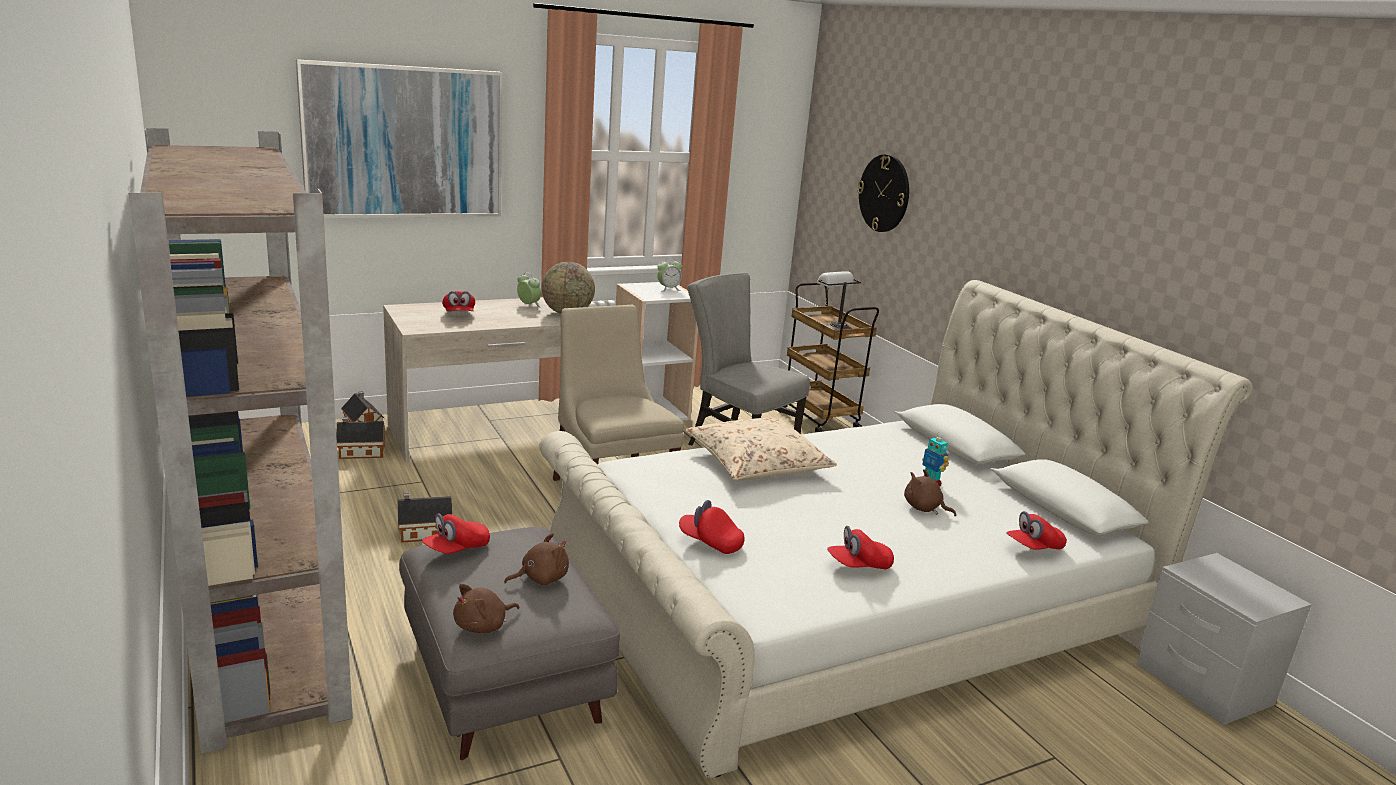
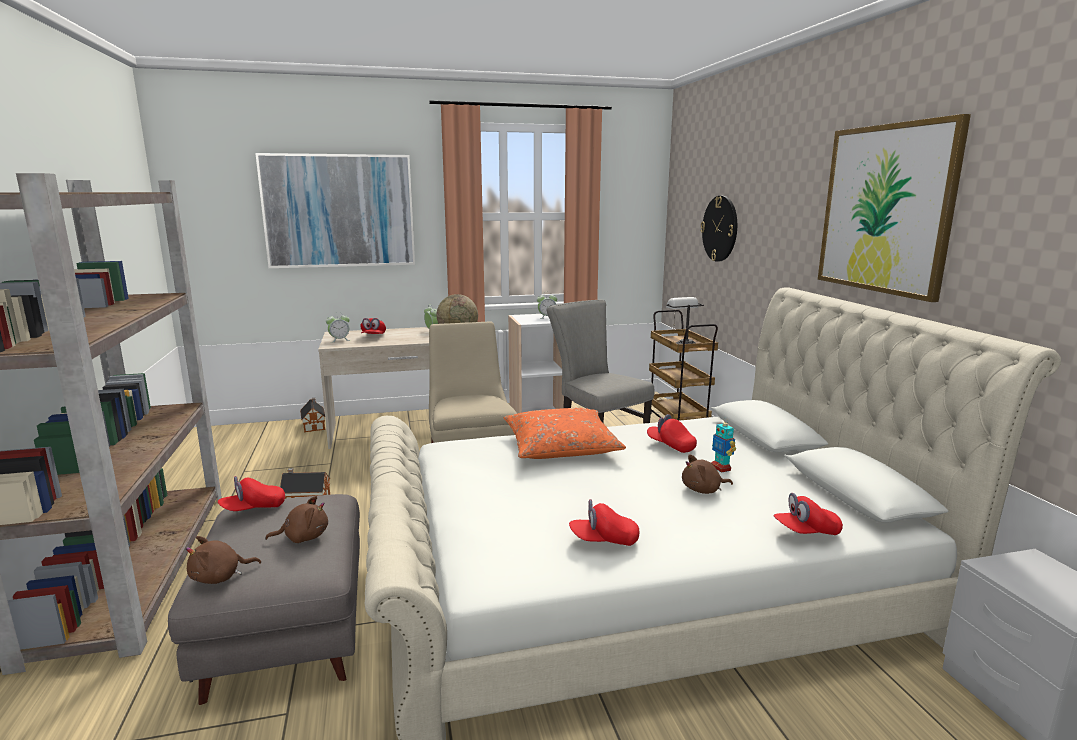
camera: 15 degrees right, 5 degrees down
toy house [336,417,385,459] -> none
red cap [679,500,744,554] -> red cap moved to [647,414,697,453]
beige pillow [685,417,837,480] -> orange pillow [504,408,626,459]
brown plush toy [904,469,956,516] -> brown plush toy turned 60 degrees counterclockwise [682,454,733,494]
none -> alarm clock [326,312,350,343]
none -> picture [818,114,971,302]

